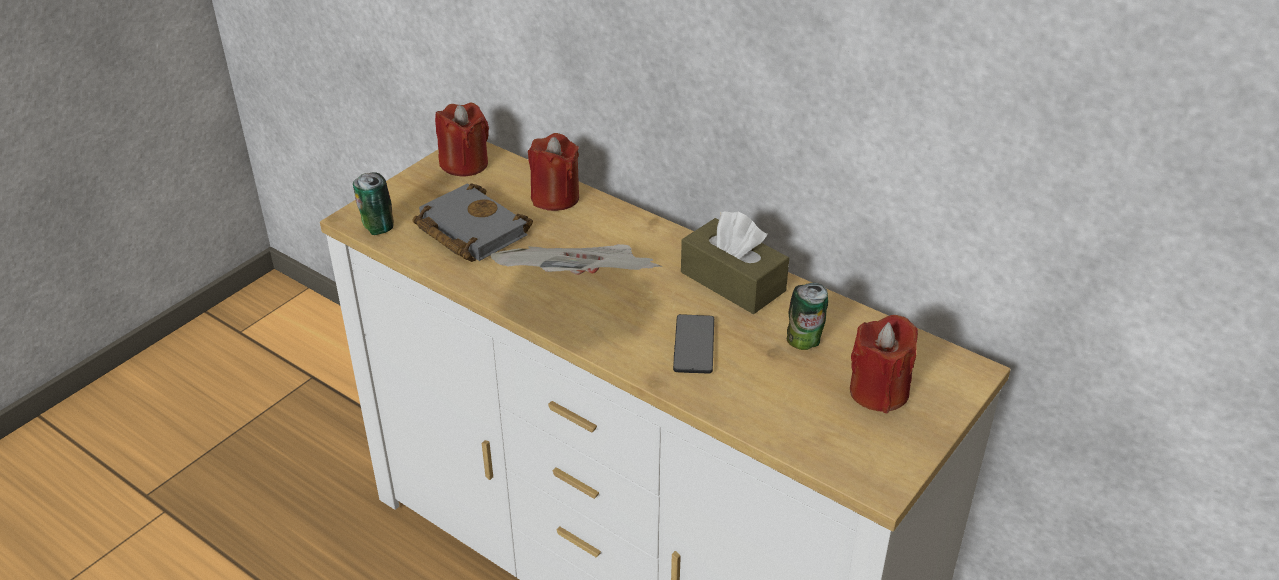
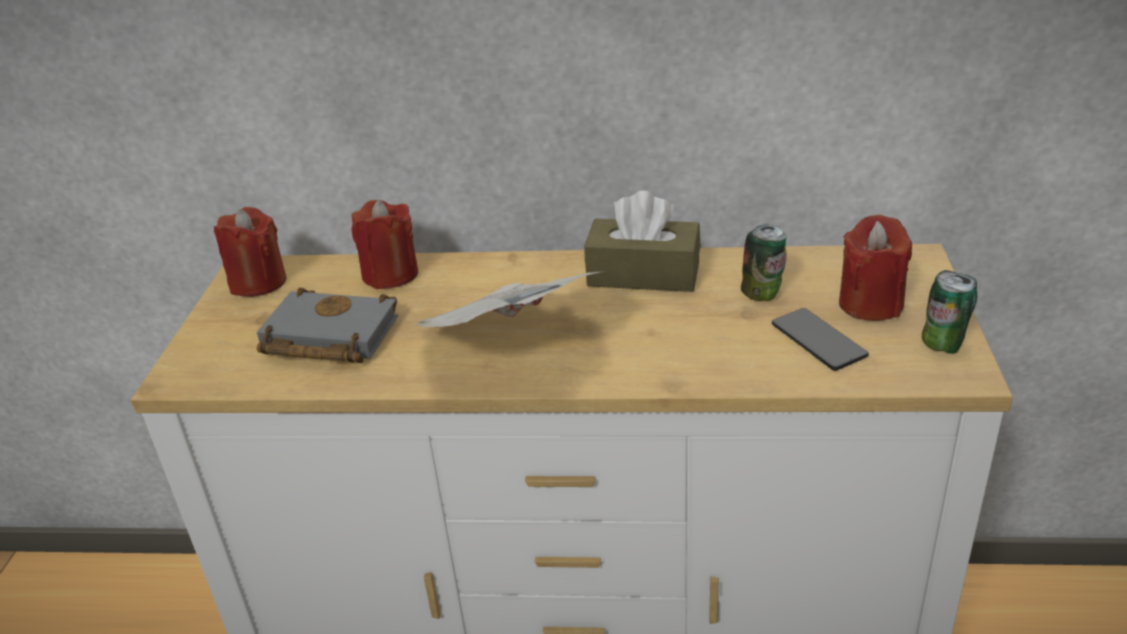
camera: 30 degrees left, 5 degrees down
can [353,172,394,235] -> can moved to [922,270,977,354]
phone [673,314,714,374] -> phone moved to [772,308,869,371]

